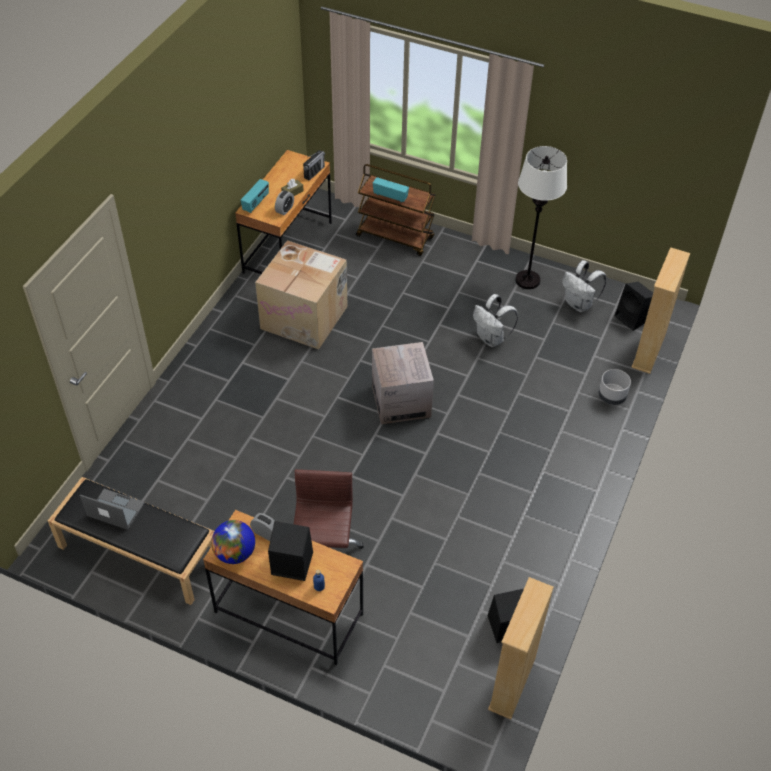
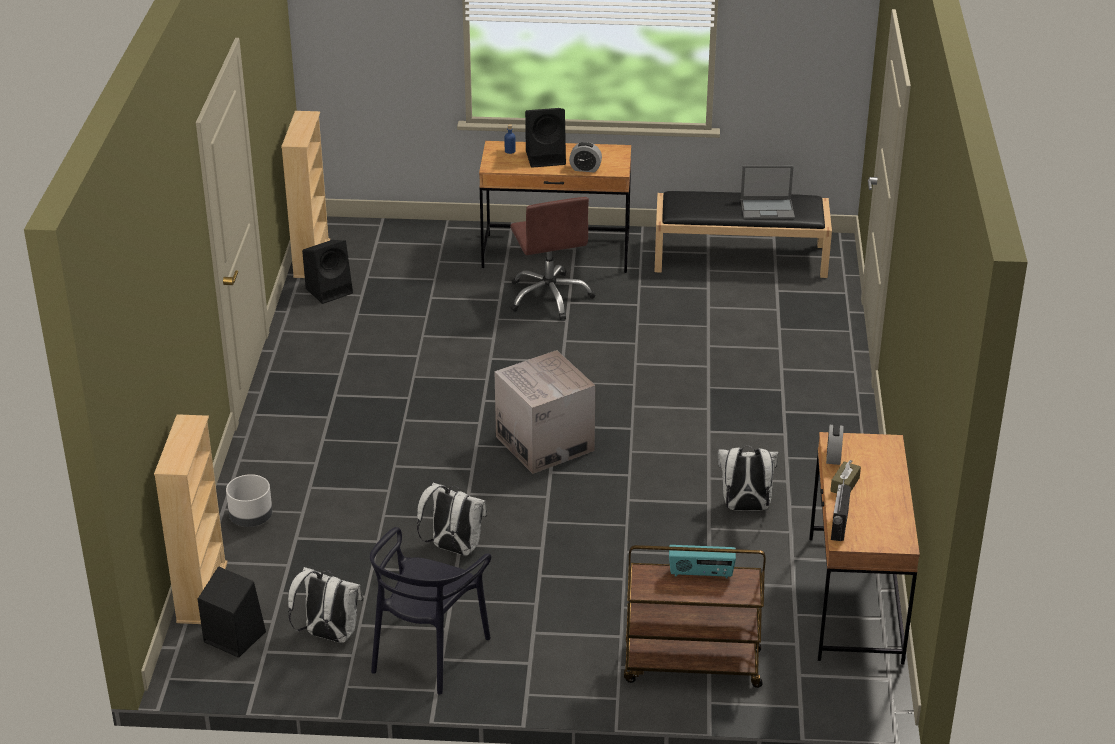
camera: 160 degrees right, 15 degrees down
globe [211,520,255,564] -> none
radio [241,179,269,213] -> none
cardboard box [255,240,348,350] -> white backpack [717,446,778,511]
white floor lamp [515,146,567,289] -> black chair [370,527,491,694]

